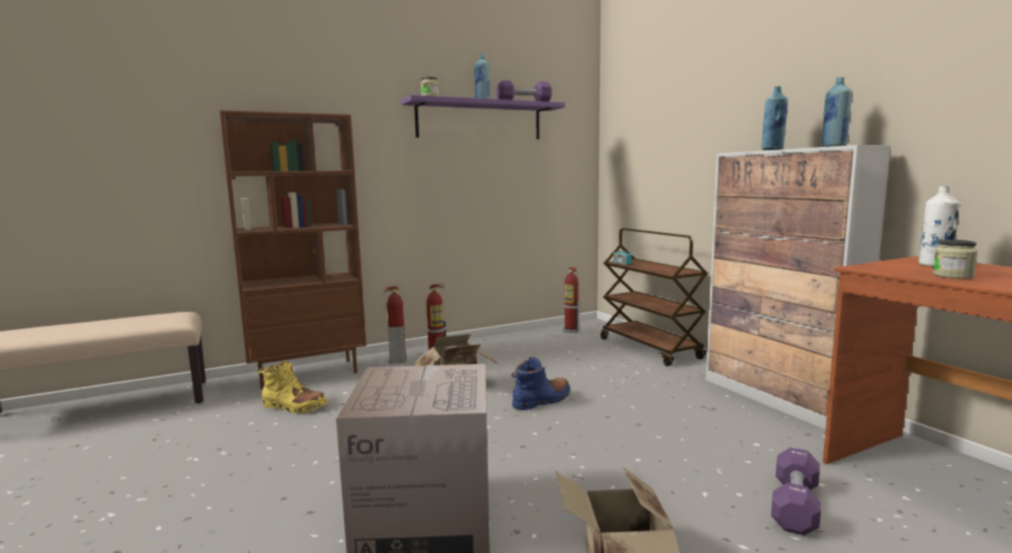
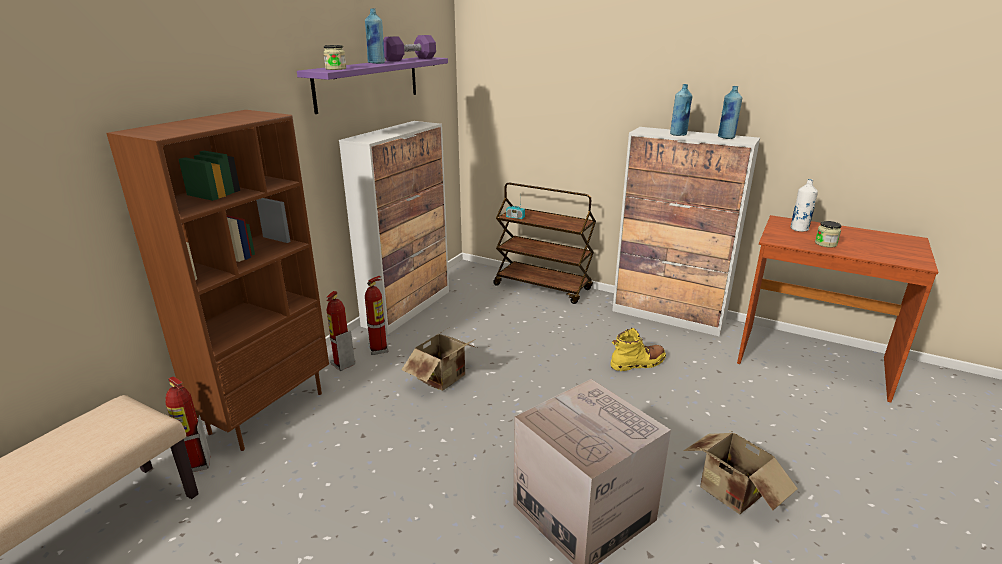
camera: 35 degrees left, 15 degrees up
yellow boot [257,360,328,413] -> yellow boot moved to [610,328,666,371]
blue boot [511,357,570,410] -> none
fire extinguisher [563,267,580,333] -> fire extinguisher moved to [165,376,211,472]
purple dumbbell [771,447,821,535] -> none
none -> cabinet [339,121,449,335]

